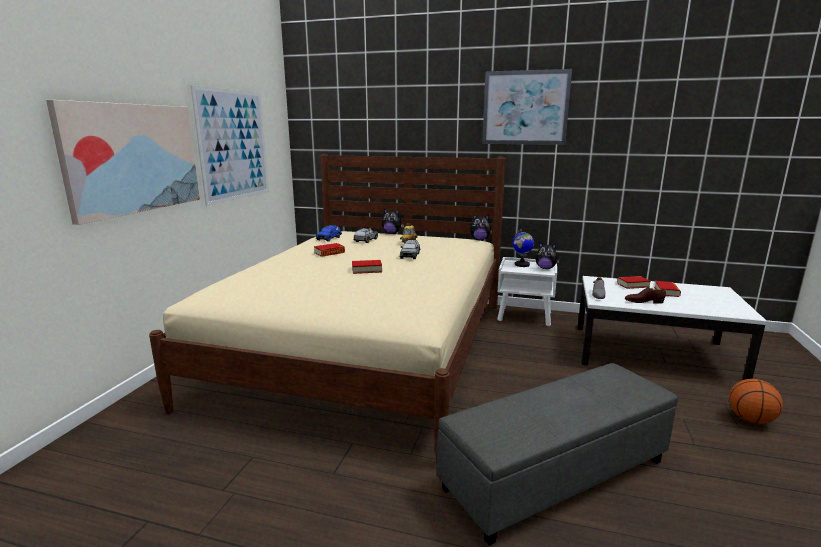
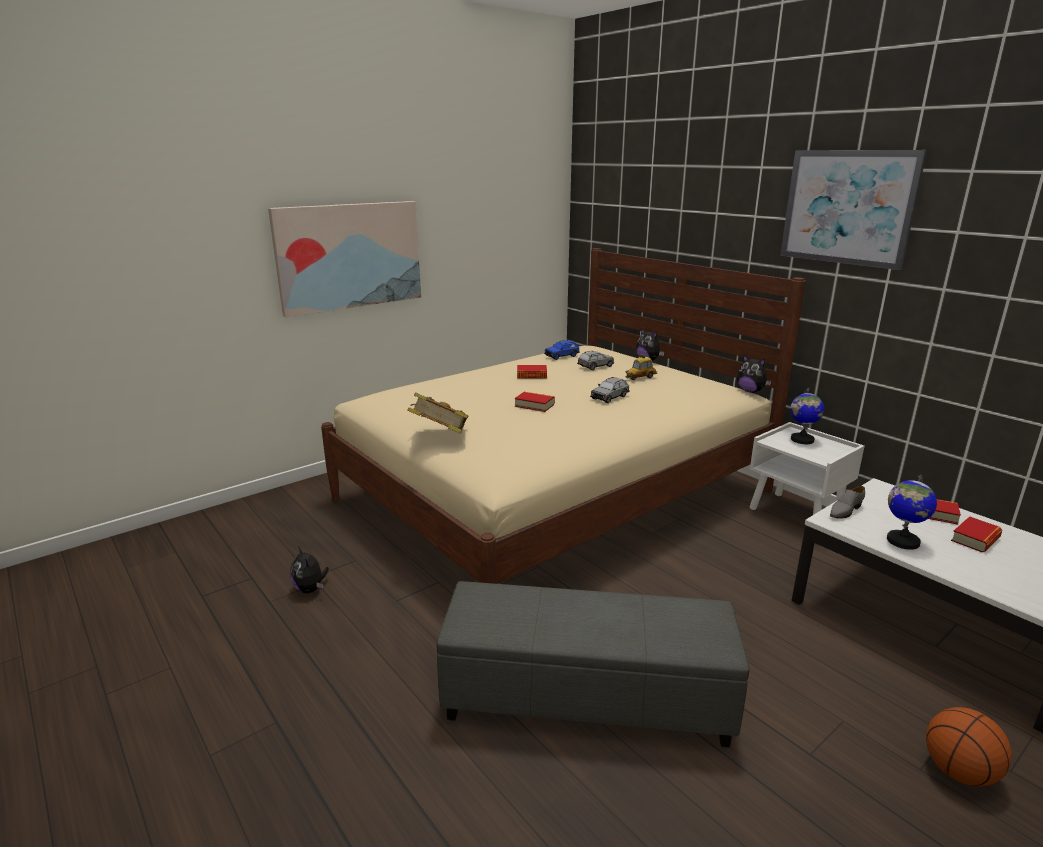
camera: 35 degrees right, 5 degrees up
picture [190,85,269,206] -> none
plush toy [536,243,560,269] -> plush toy moved to [290,546,329,593]
brown shoe [625,287,666,304] -> globe [887,475,937,550]
none -> book [408,392,469,433]

